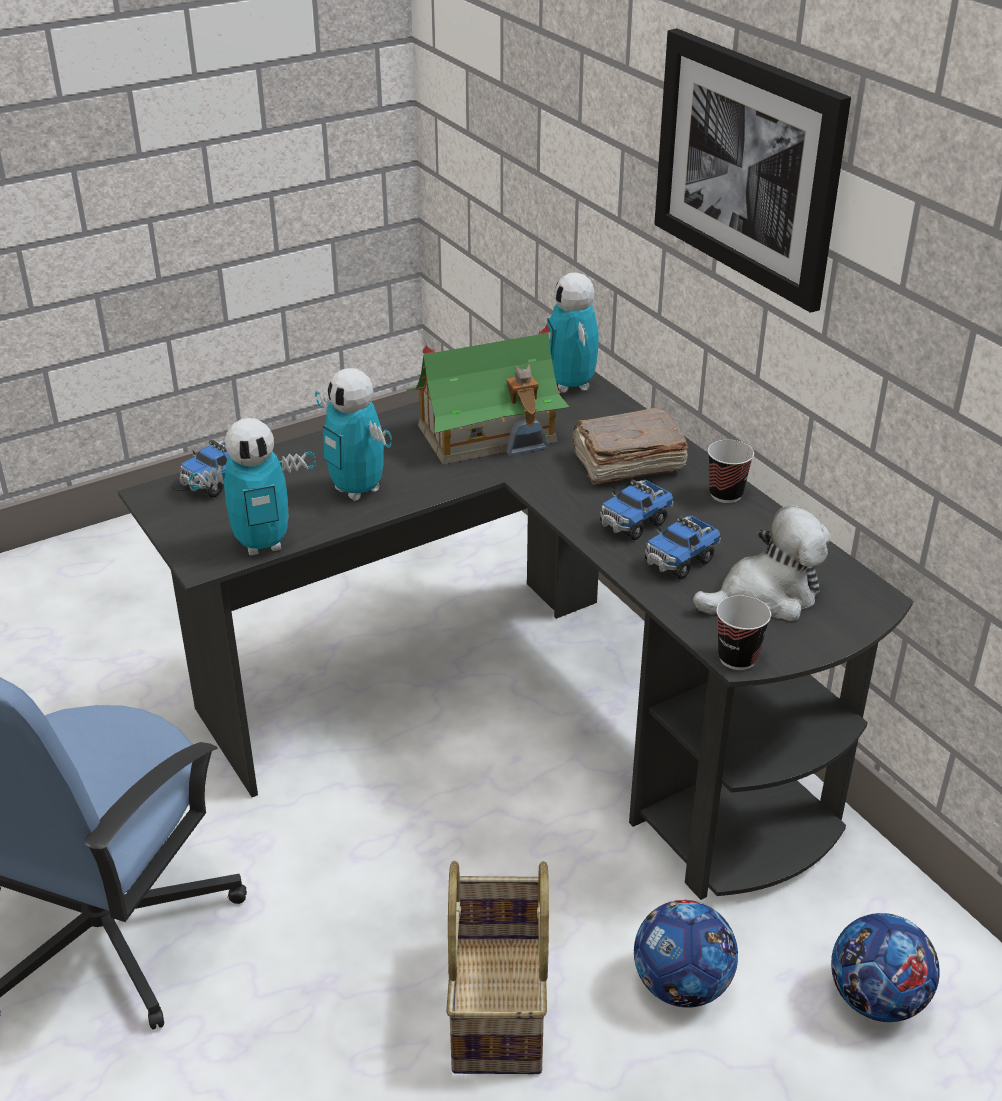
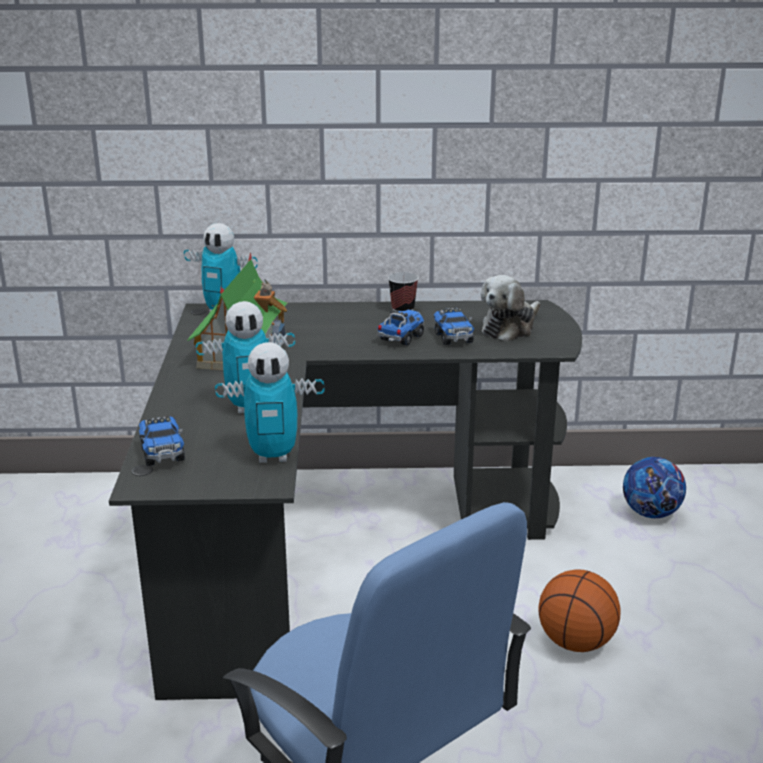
camera: 60 degrees left, 10 degrees down
toy robot [189,418,316,556] -> toy robot turned 75 degrees clockwise [215,342,324,463]
basket [446,861,549,1074] -> basketball [538,569,620,652]
brown book [572,407,688,485] -> none
toy truck [600,480,673,540] -> toy truck turned 135 degrees counterclockwise [377,309,424,346]
football [634,900,738,1008] -> none
picture [654,28,851,313] -> none
plush toy [693,505,831,621] -> plush toy turned 150 degrees counterclockwise [481,275,540,342]
cup [716,595,771,670] -> none

